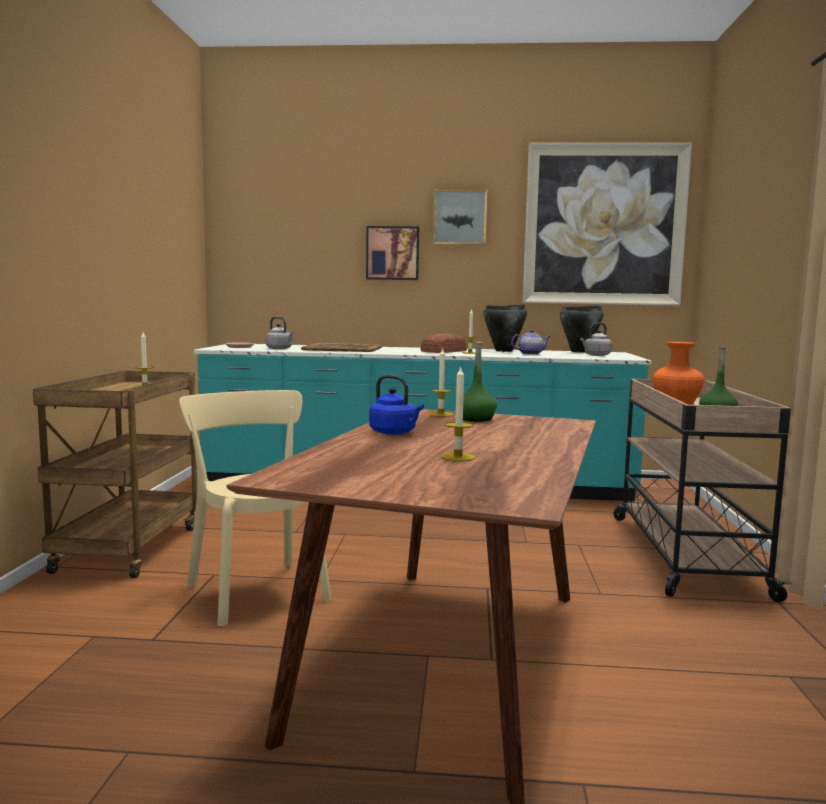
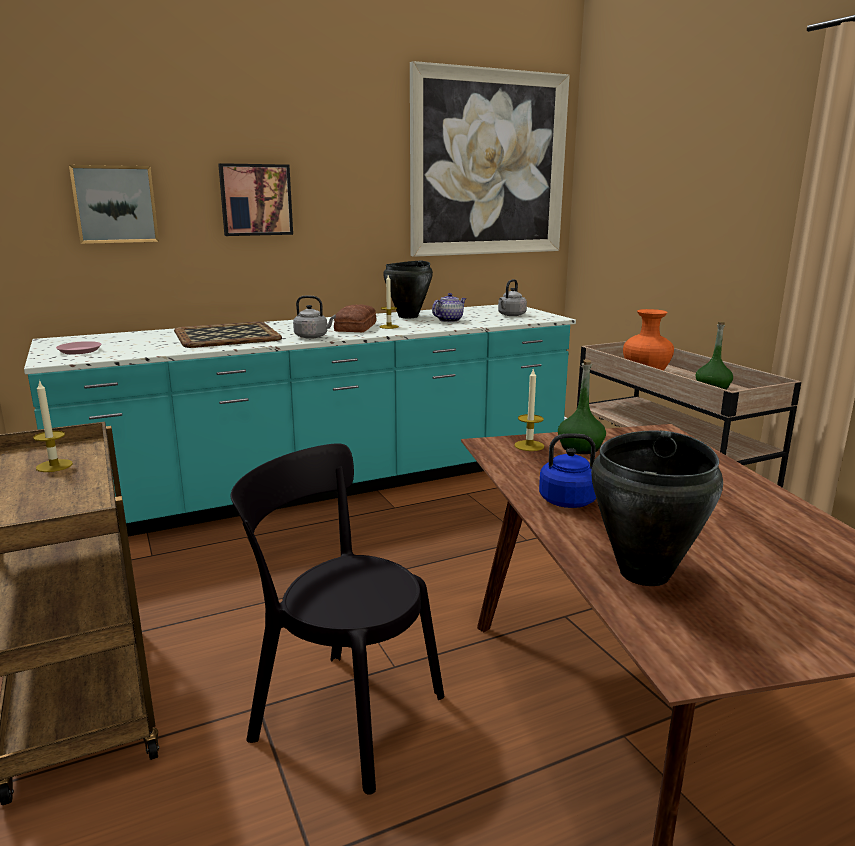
camera: 30 degrees left, 10 degrees up
beige chair [179,390,332,627] -> black chair [231,443,444,795]
grey kettle [266,316,294,350] -> grey kettle moved to [293,295,336,339]
picture [433,190,487,245] -> picture moved to [69,165,159,244]
candle [441,365,475,461] -> none
black cooking pot [560,306,603,353] -> black cooking pot moved to [591,430,723,586]

